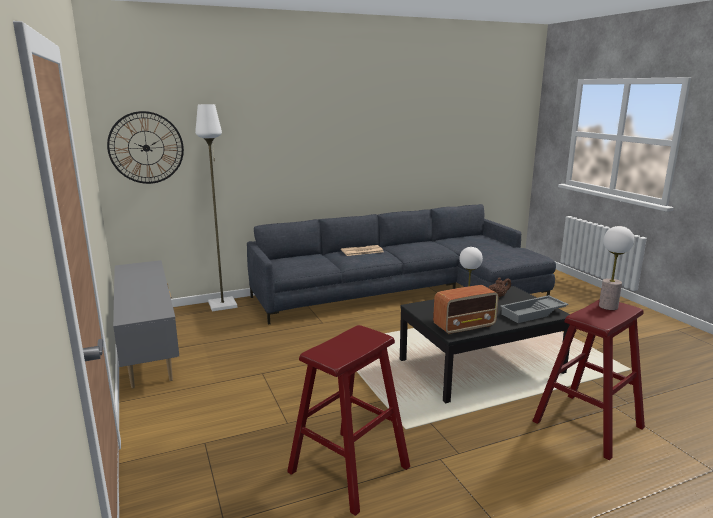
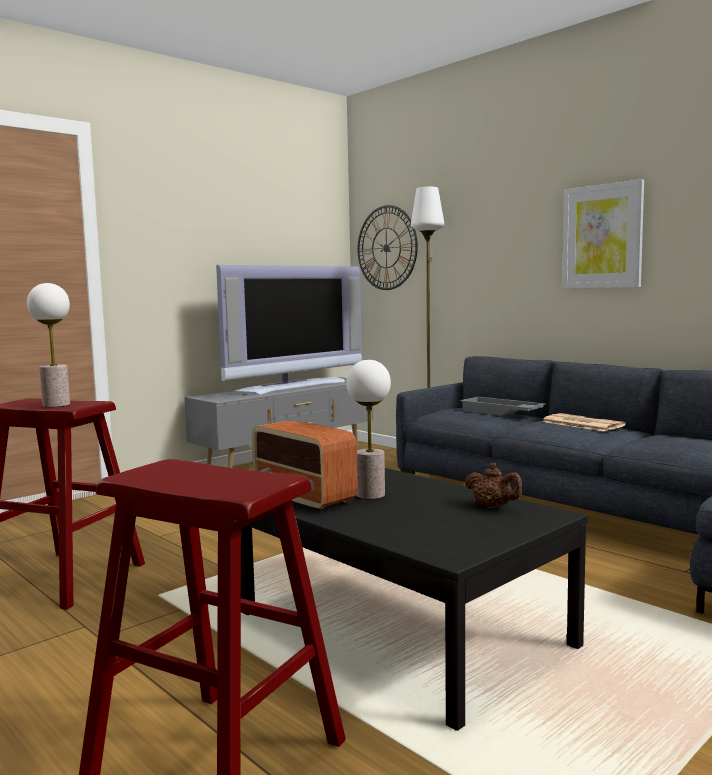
camera: 70 degrees right, 10 degrees down
grey tray [500,295,569,323] -> grey tray moved to [460,396,546,416]
table lamp [599,226,634,310] -> table lamp moved to [27,283,70,407]
none -> television [216,265,362,395]
none -> picture [562,179,644,289]

